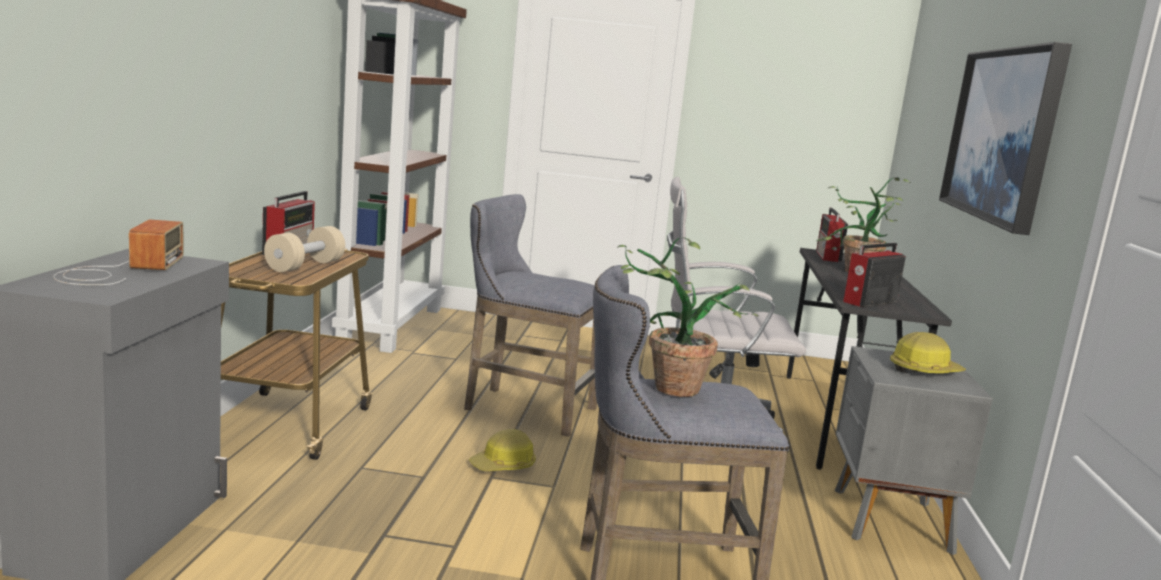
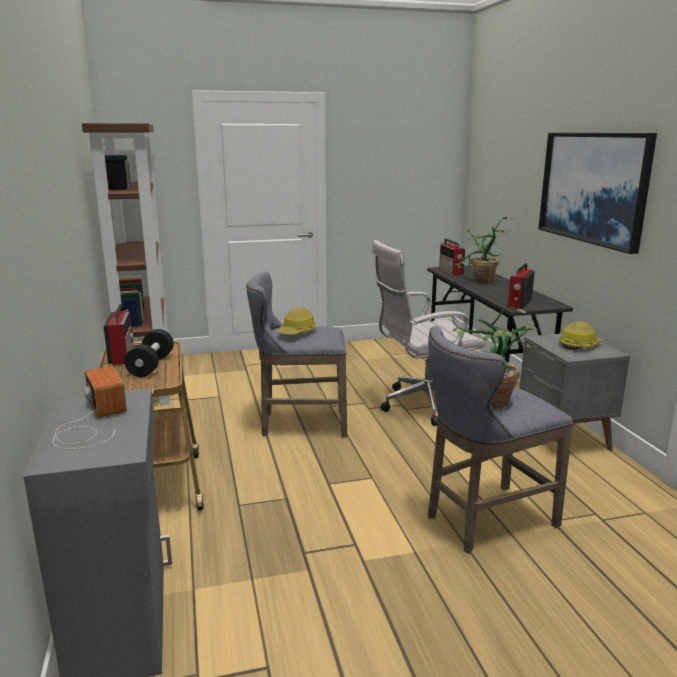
camera: 20 degrees left, 5 degrees up
beige dumbbell [264,226,345,272] -> black dumbbell [124,329,174,377]
hard hat [469,429,536,471] -> hard hat moved to [277,307,316,335]

